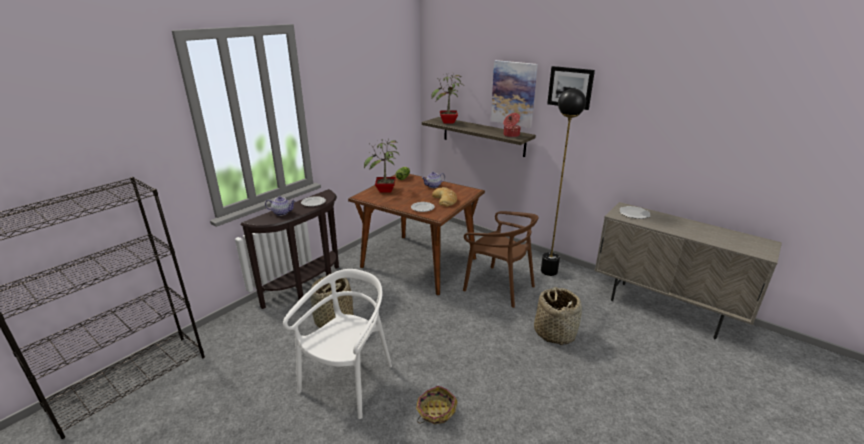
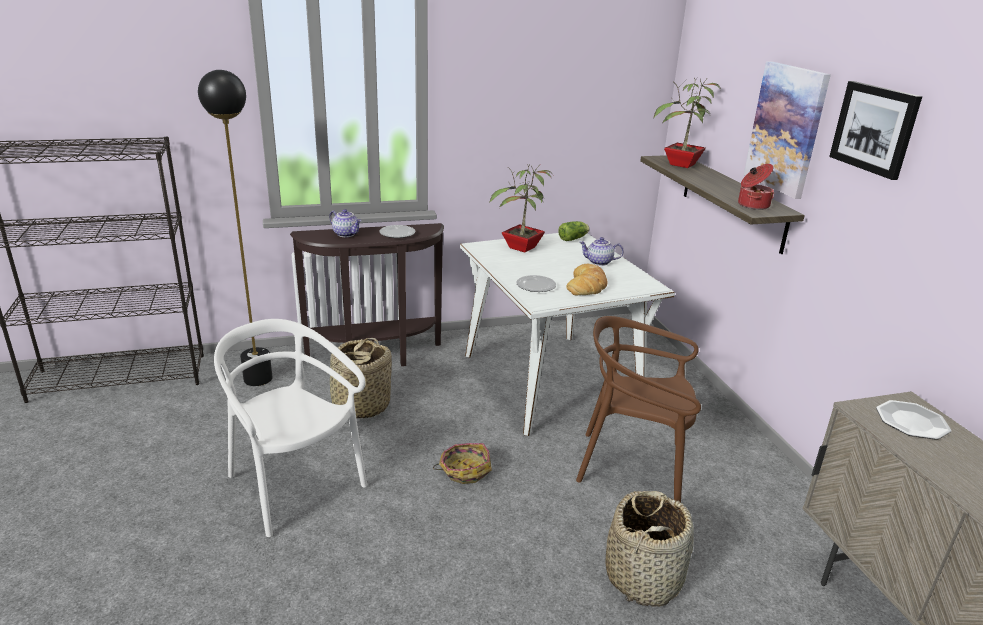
camera: 35 degrees right, 0 degrees up
white chair [283,269,392,419] -> white chair turned 105 degrees counterclockwise [214,319,367,537]
brown dining table [348,174,485,295] -> white dining table [460,233,675,436]
basket [416,386,458,424] -> basket moved to [433,443,492,484]
brown chair [463,211,539,308] -> brown chair turned 120 degrees clockwise [576,316,701,502]
black floor lamp [541,88,586,276] -> black floor lamp moved to [198,70,272,386]

